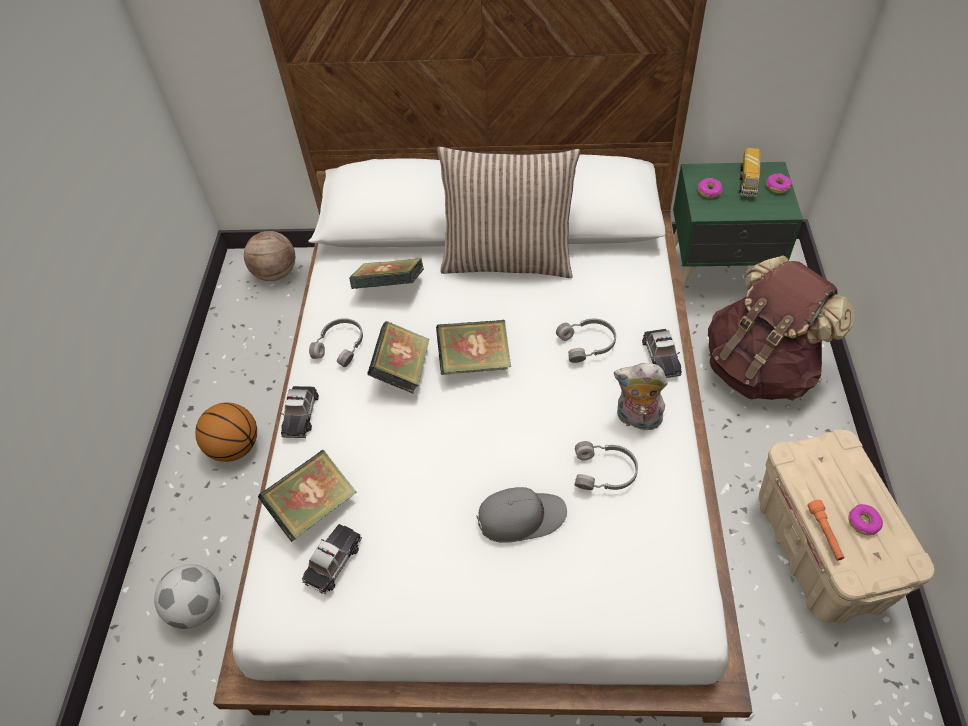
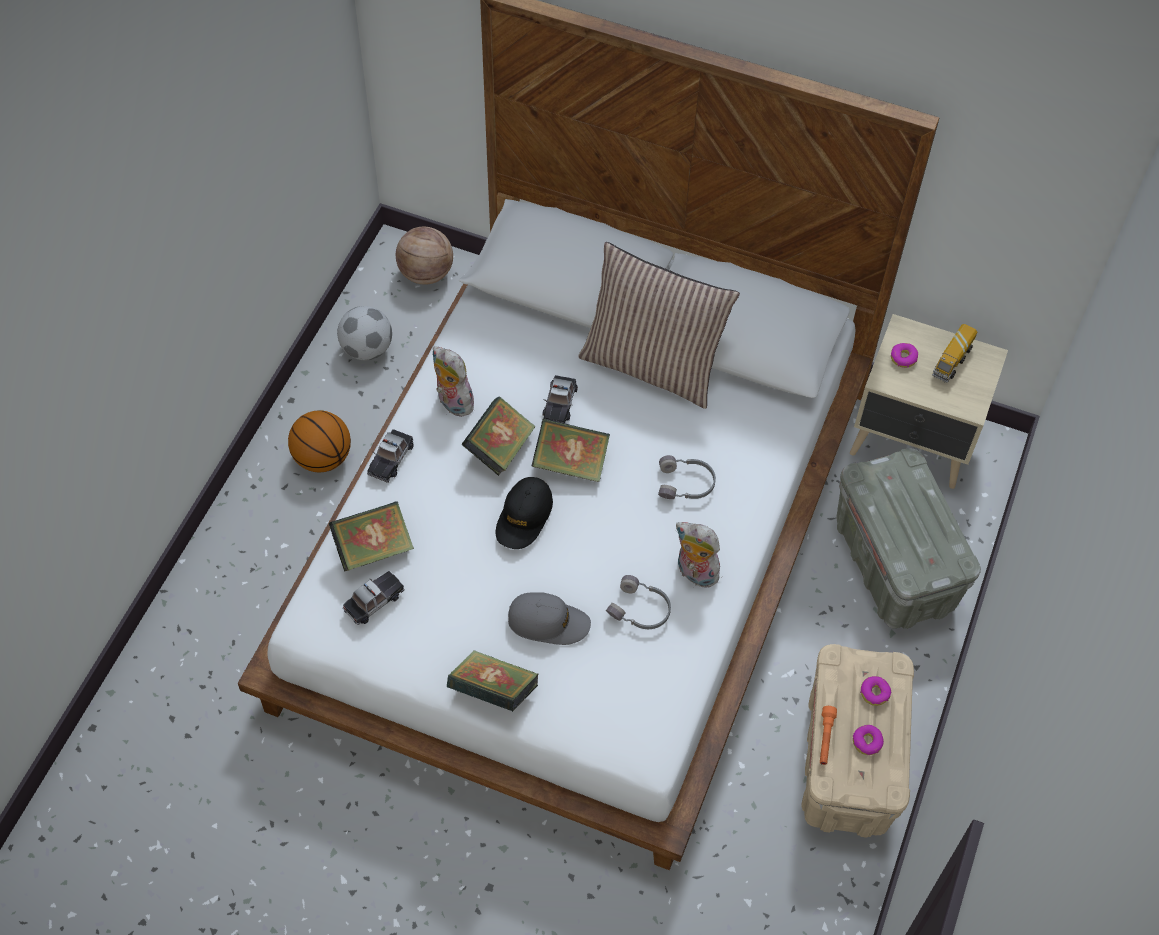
camera: 15 degrees right, 5 degrees up
football [154,564,220,629] -> football moved to [337,306,392,361]
grey headphones [309,318,363,367] -> plush toy [432,346,475,417]
book [349,258,424,289] -> book moved to [447,650,538,712]
toy car [642,329,682,378] -> toy car moved to [542,375,578,424]
green nightstand [673,162,803,290] -> beige nightstand [850,314,1008,489]
brown backpack [708,256,855,401] -> grey storage box [836,448,981,629]
donut [766,173,792,194] -> donut moved to [860,676,891,706]
none -> black cap [496,477,553,549]

